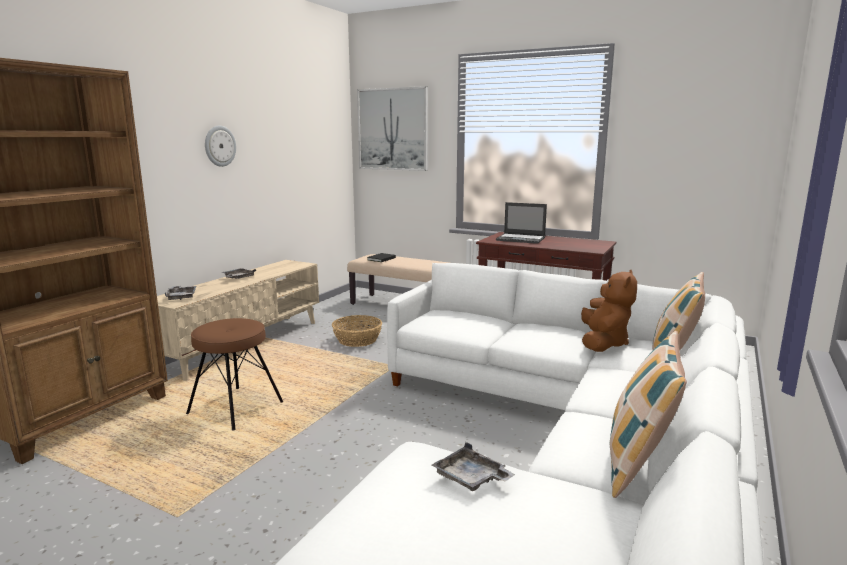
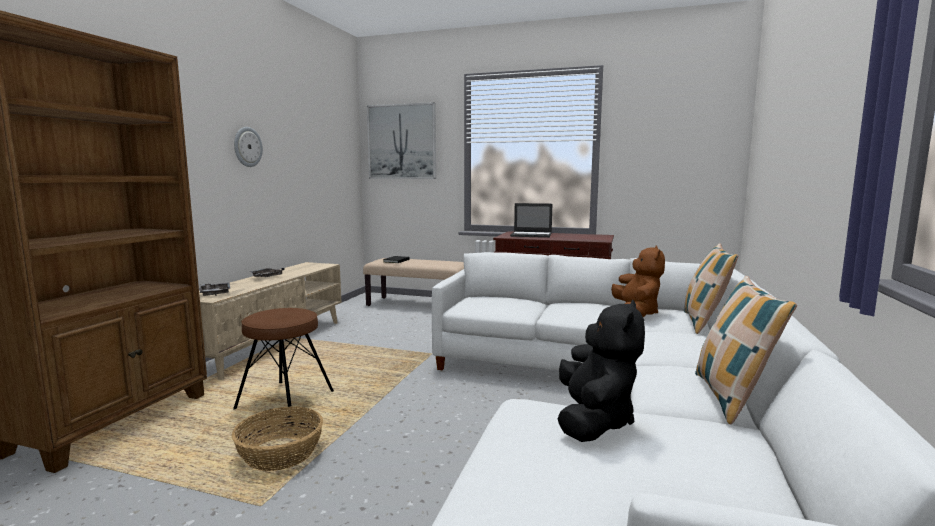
camera: 10 degrees left, 5 degrees down
basket [332,315,382,347] -> basket moved to [232,406,323,471]
grey tray [432,442,515,491] -> black plush toy [557,300,645,442]

